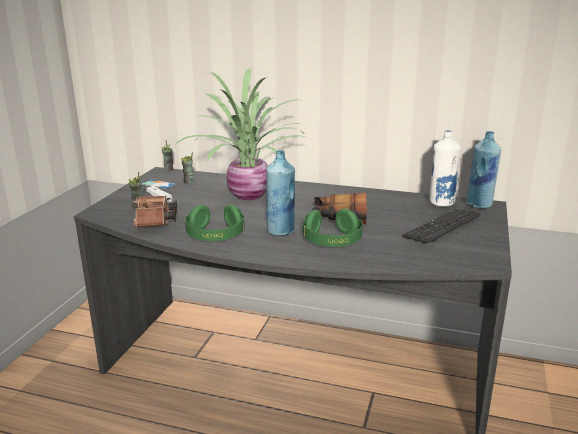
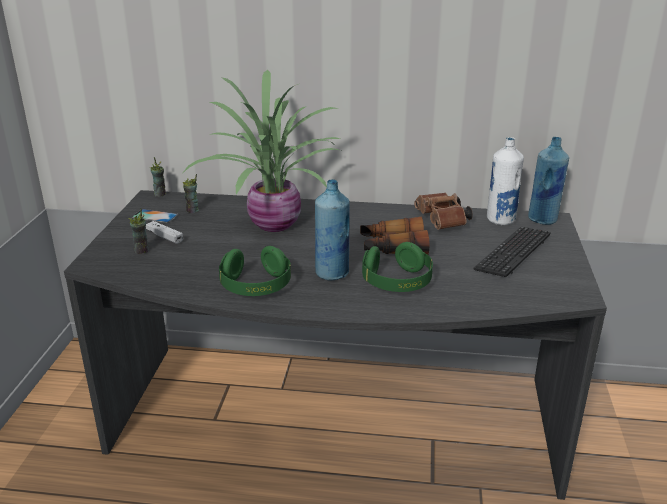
camera: 10 degrees left, 5 degrees up
brown binoculars [134,196,177,228] -> brown binoculars moved to [414,193,473,230]

